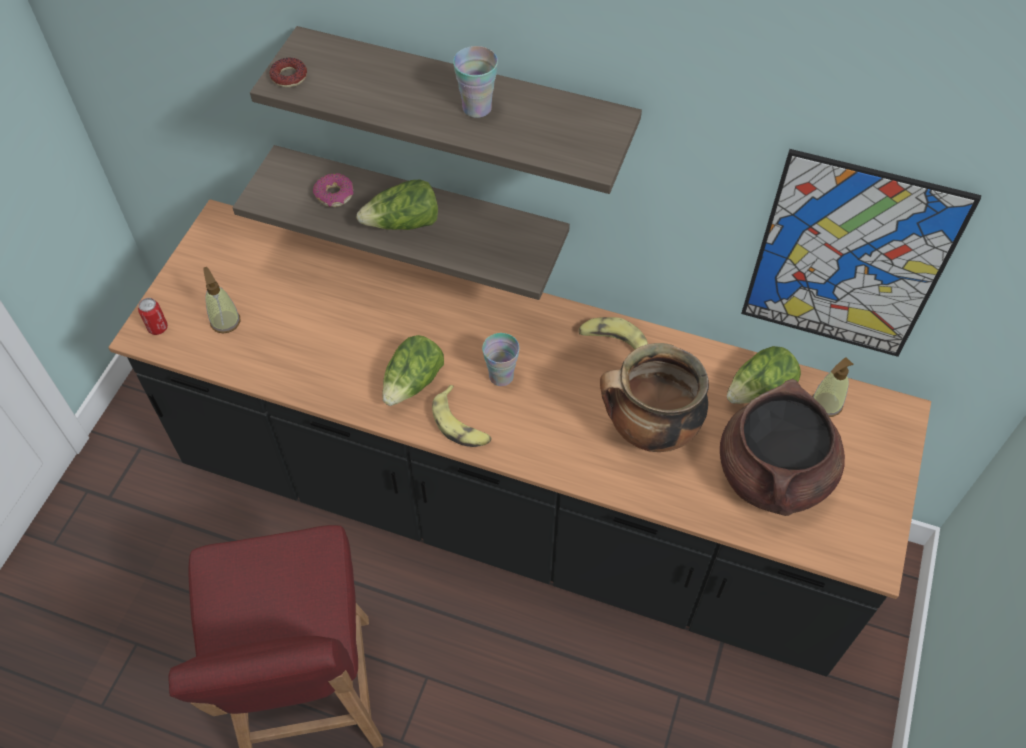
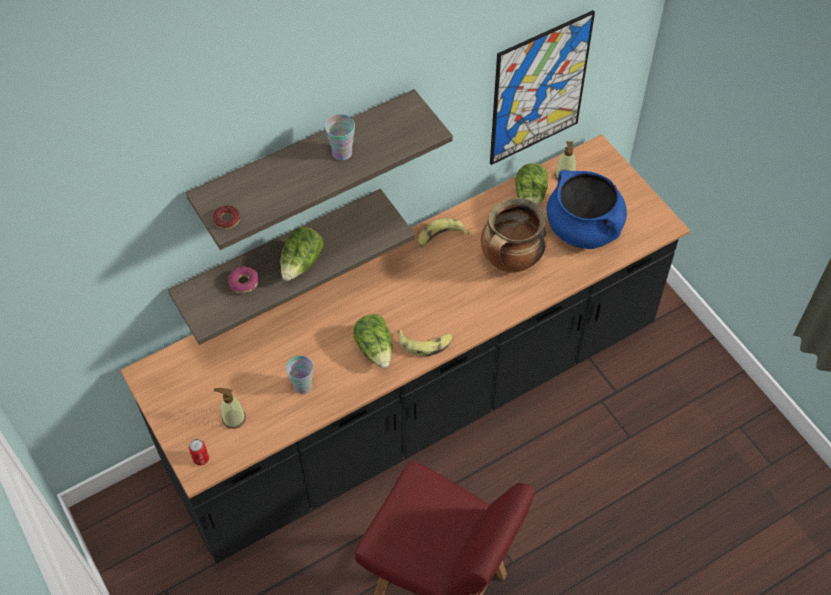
camera: 50 degrees left, 0 degrees up
cup [482,333,519,386] -> cup moved to [286,356,313,394]
brown cooking pot [720,379,845,516] -> blue cooking pot [547,170,627,249]

